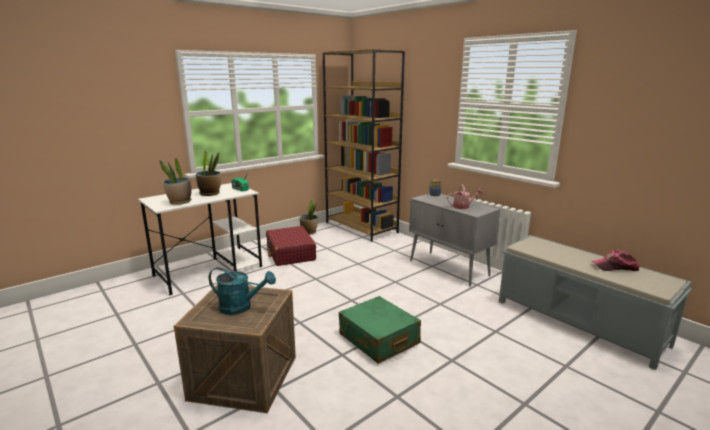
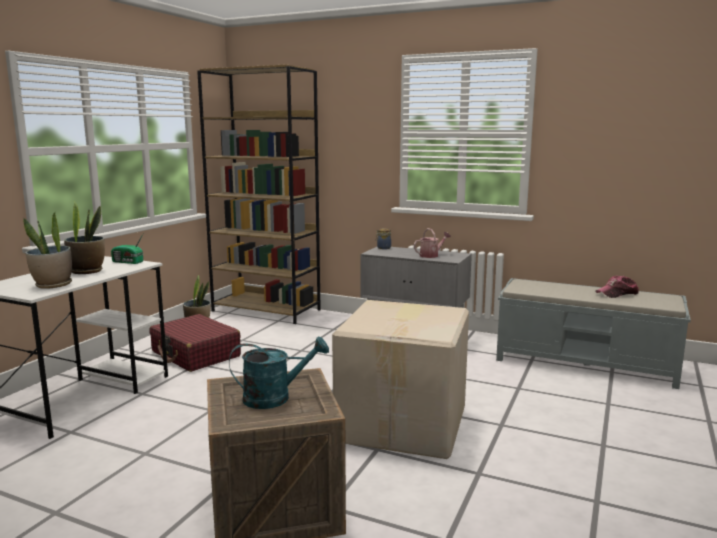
camera: 25 degrees left, 5 degrees down
green suitcase [339,296,421,364] -> cardboard box [332,300,469,459]

